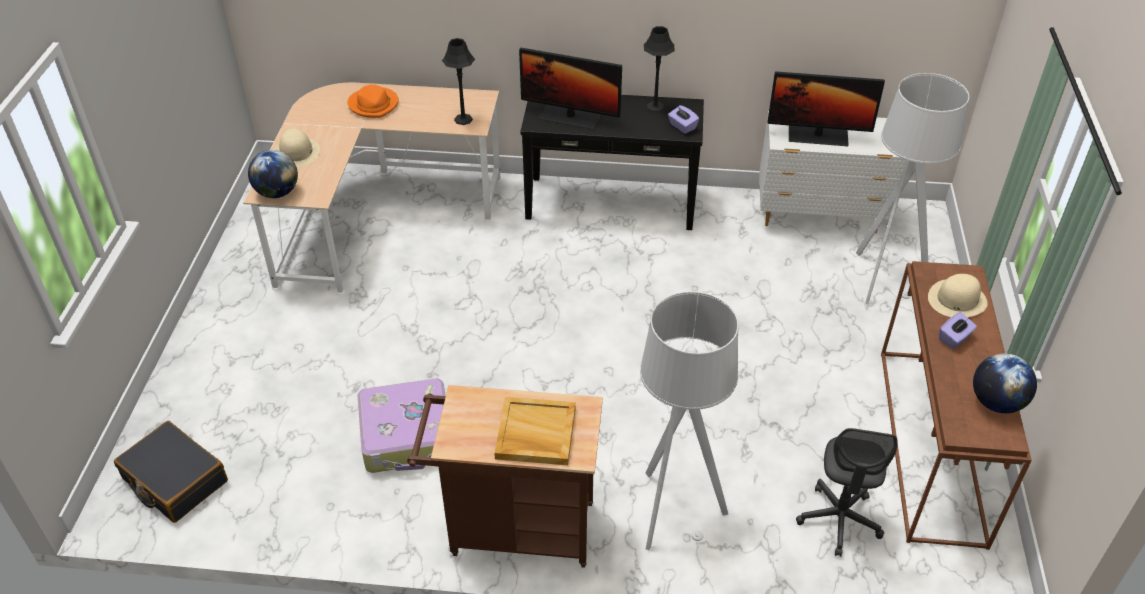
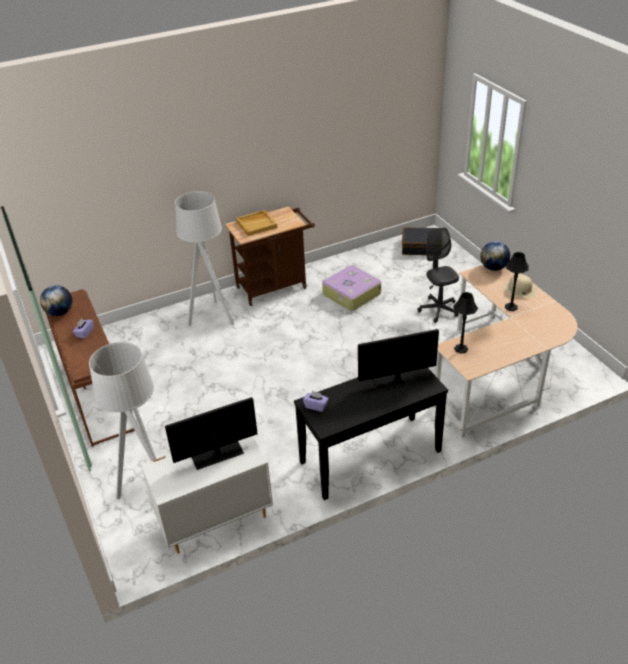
camera: 150 degrees right, 5 degrees down
orange hat [347,85,399,118] -> none
black table lamp [644,26,675,112] -> black table lamp moved to [505,252,529,311]
grey office chair [796,428,898,557] -> grey office chair moved to [417,227,459,323]
beige hat [928,274,988,317] -> none

